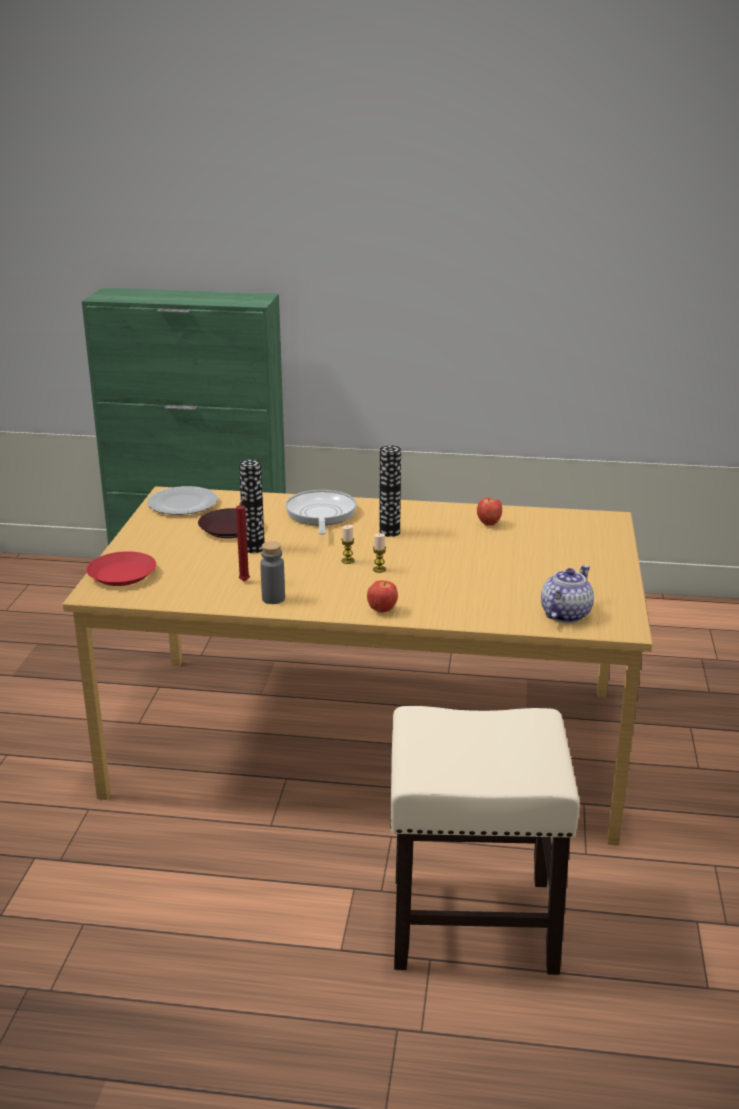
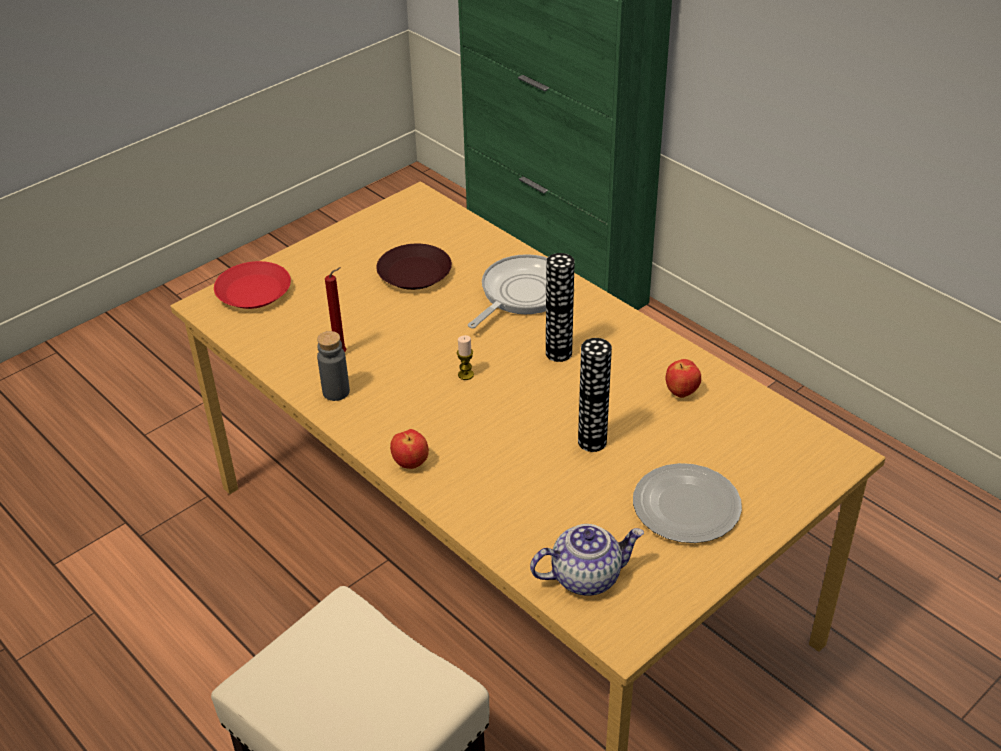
camera: 40 degrees right, 15 degrees up
plate [147,486,218,515] -> plate moved to [633,463,742,543]
vase [239,459,265,553] -> vase moved to [578,338,612,452]
candle [373,533,386,573] -> none

